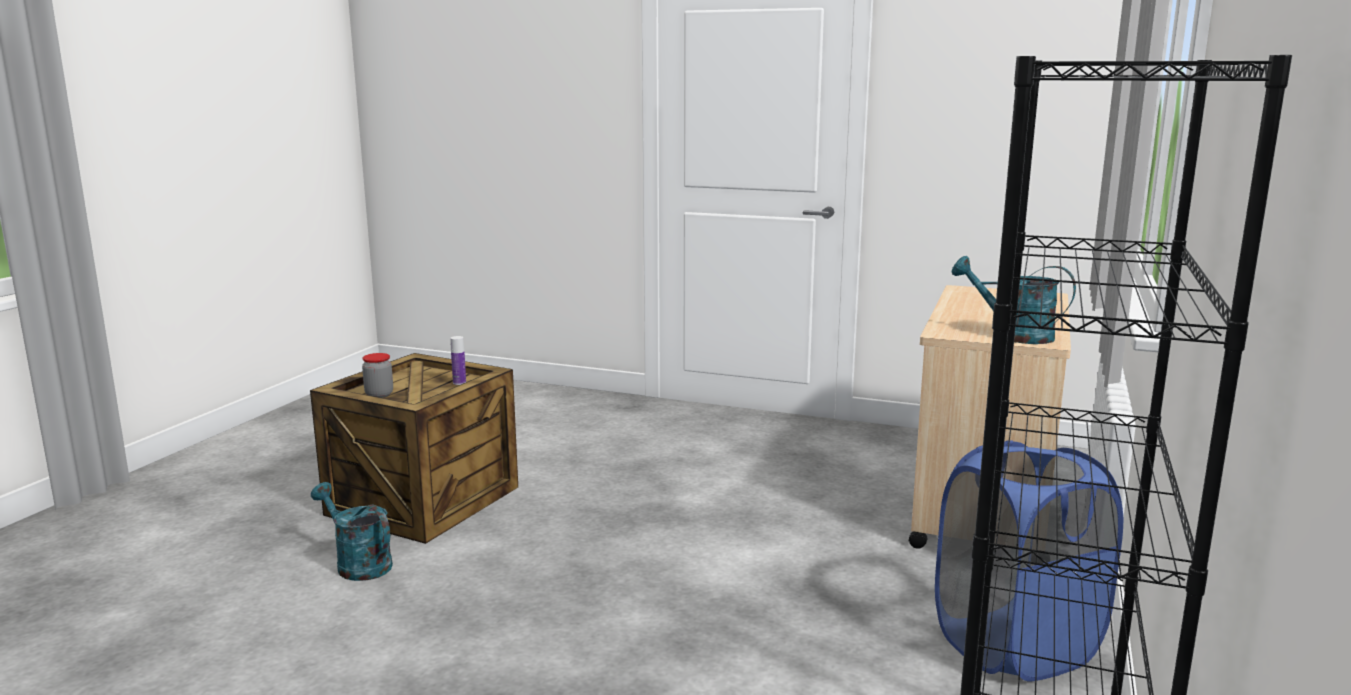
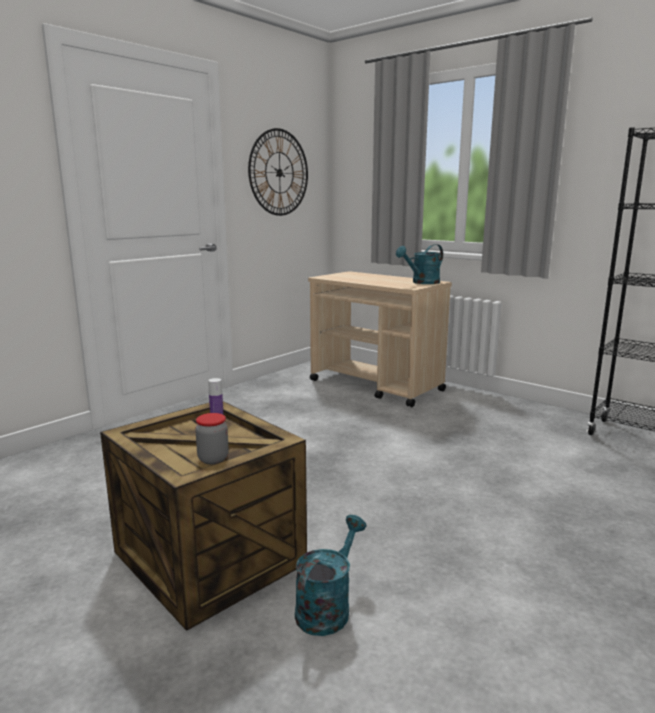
camera: 70 degrees left, 0 degrees up
turquoise watering can [311,482,393,581] -> turquoise watering can turned 150 degrees clockwise [295,515,366,636]
blue laundry basket [935,440,1123,681] -> none
none -> wall clock [248,128,308,216]

